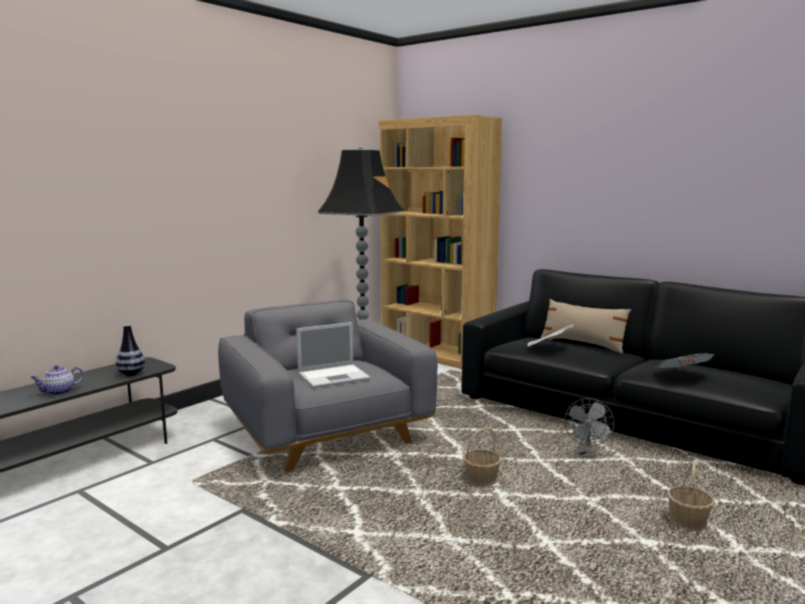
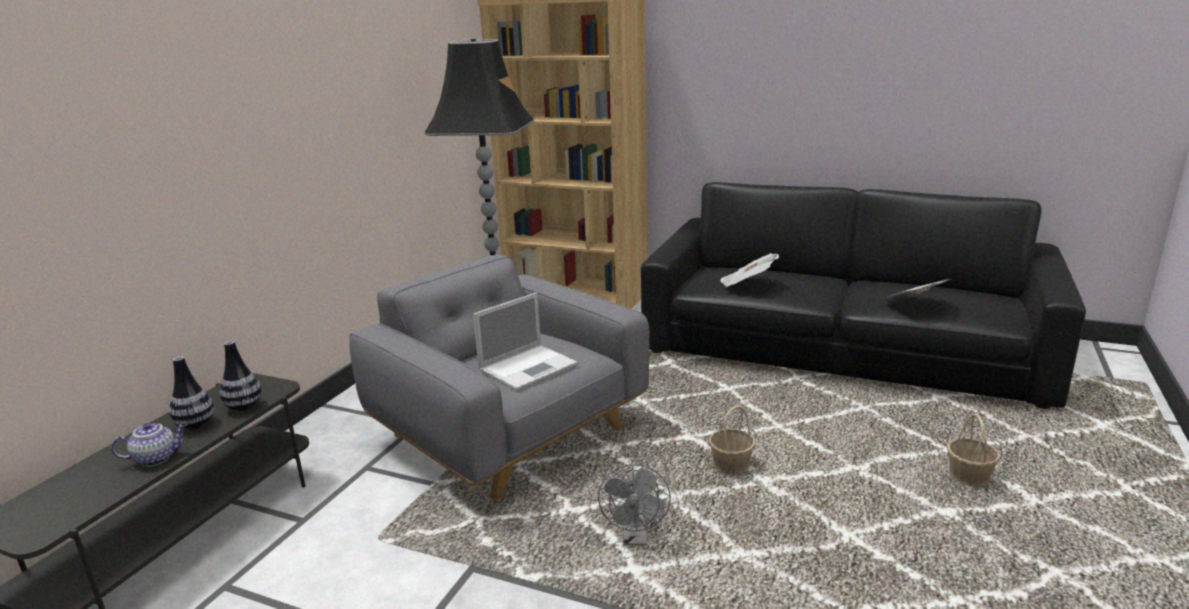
camera: 15 degrees left, 10 degrees up
teapot [30,365,84,395] -> teapot turned 150 degrees counterclockwise [111,423,187,467]
beige pillow [540,299,631,354] -> none
grey fan [564,398,614,458] -> grey fan moved to [598,464,671,545]
none -> vase [169,356,215,430]

